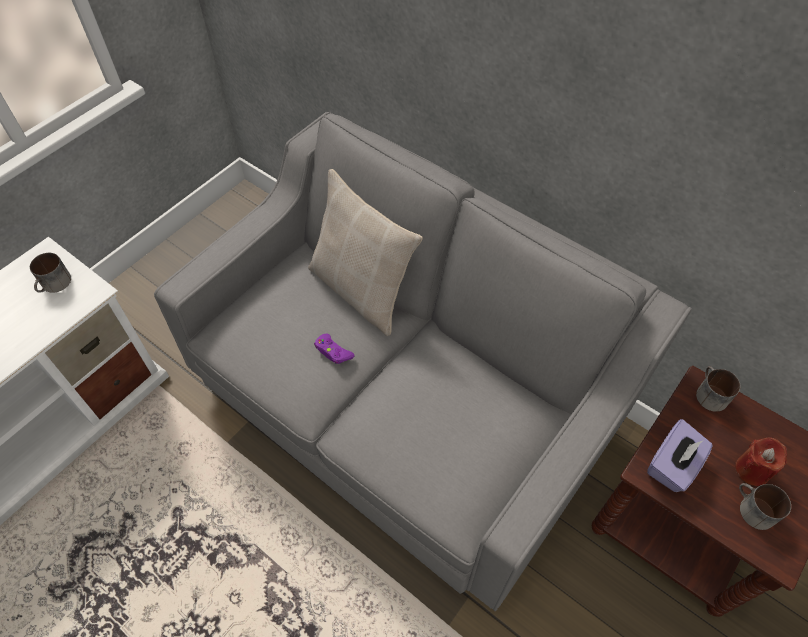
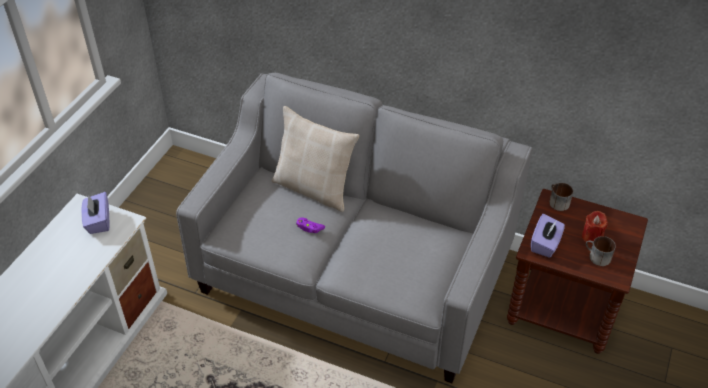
camera: 15 degrees left, 10 degrees down
mug [30,253,71,293] -> purple tissue box [81,192,110,234]

